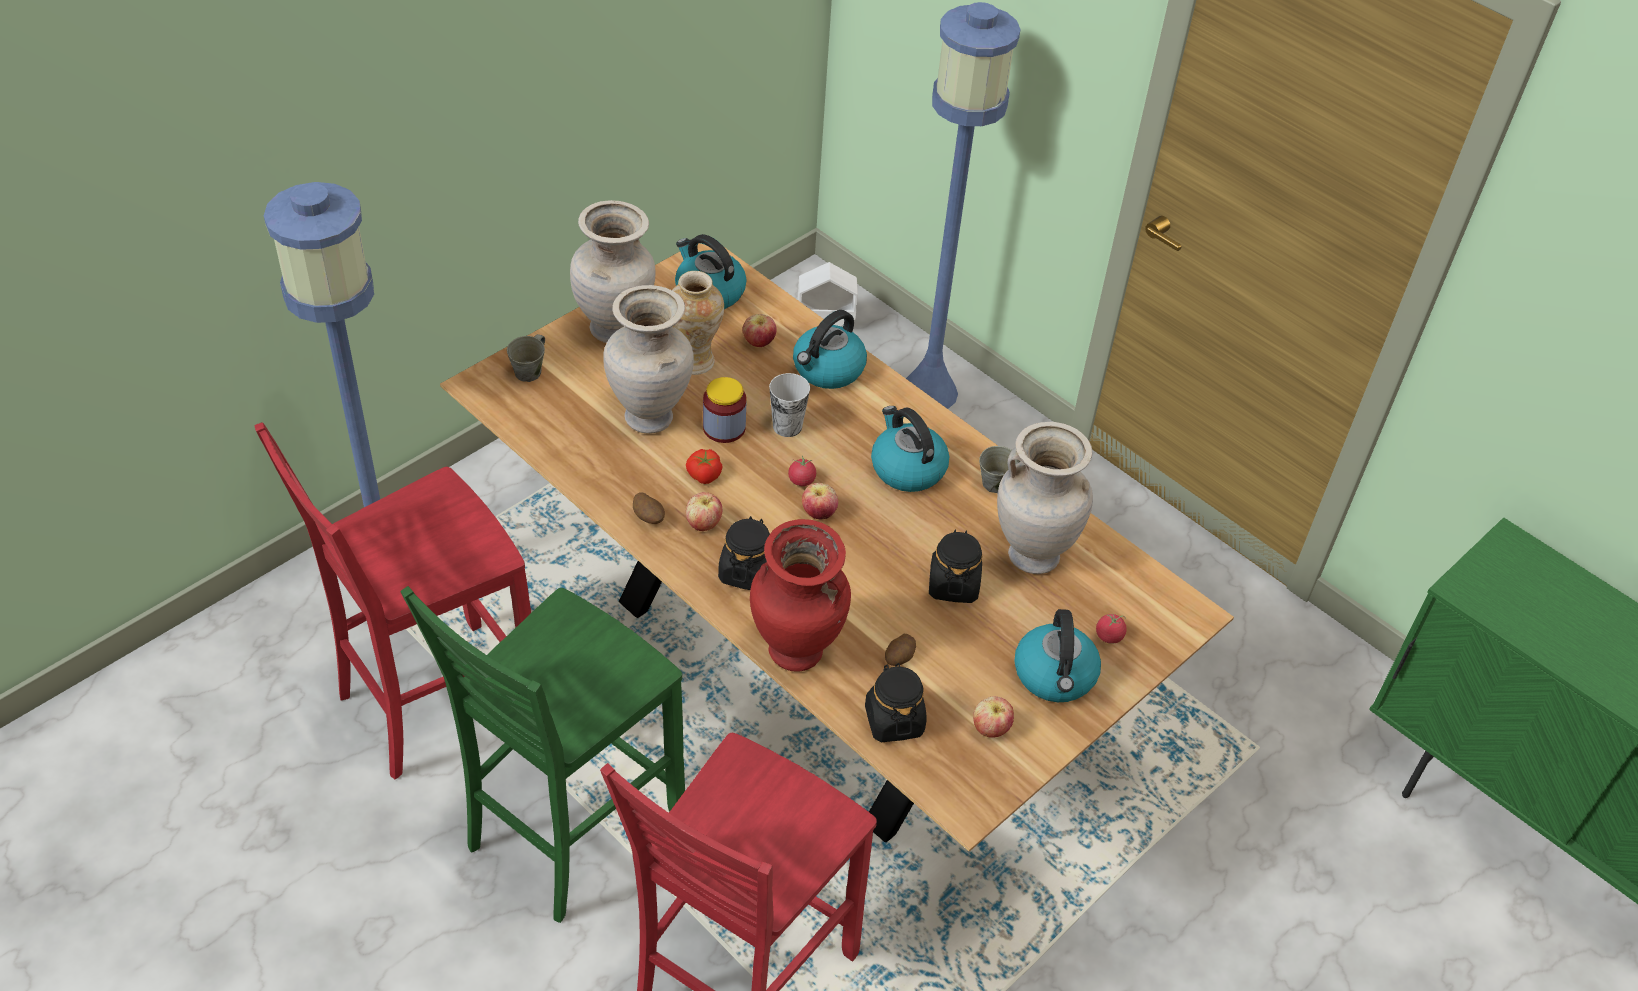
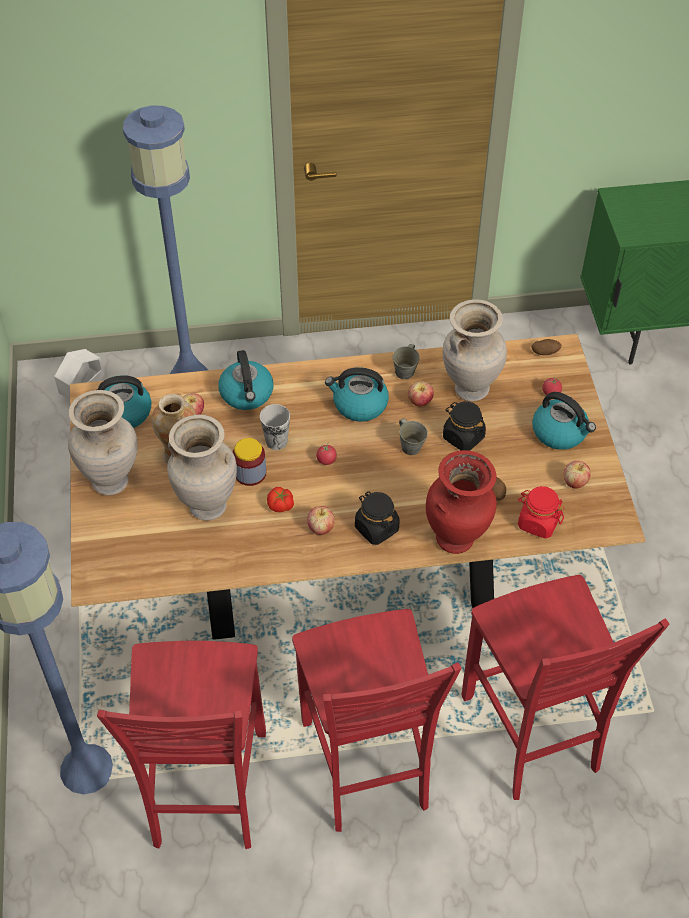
camera: 50 degrees left, 5 degrees up
green chair [400,586,685,923] -> red chair [292,609,462,832]
grey mug [507,334,545,382] -> grey mug moved to [399,418,428,455]
potato [633,492,665,524] -> potato moved to [532,339,562,355]
apple [802,483,838,520] -> apple moved to [408,381,434,406]
black jar [865,663,927,742] -> red jar [518,486,565,539]

